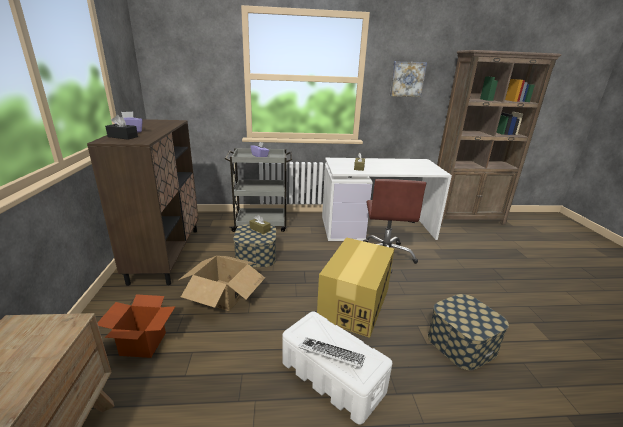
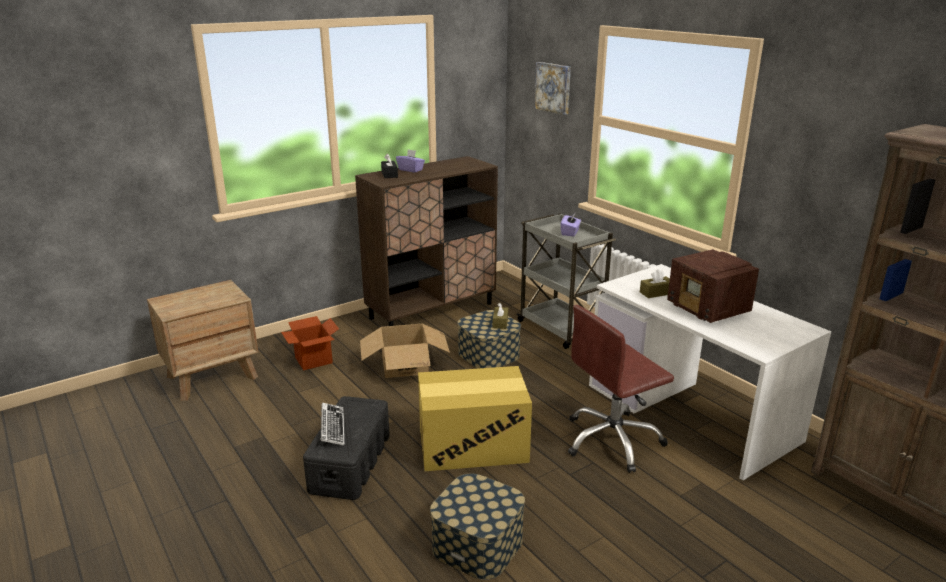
camera: 60 degrees right, 0 degrees up
white storage box [282,311,392,425] -> black storage box [303,396,390,500]
picture [390,61,427,97] -> picture moved to [534,62,571,115]
none -> radio [667,249,759,323]

